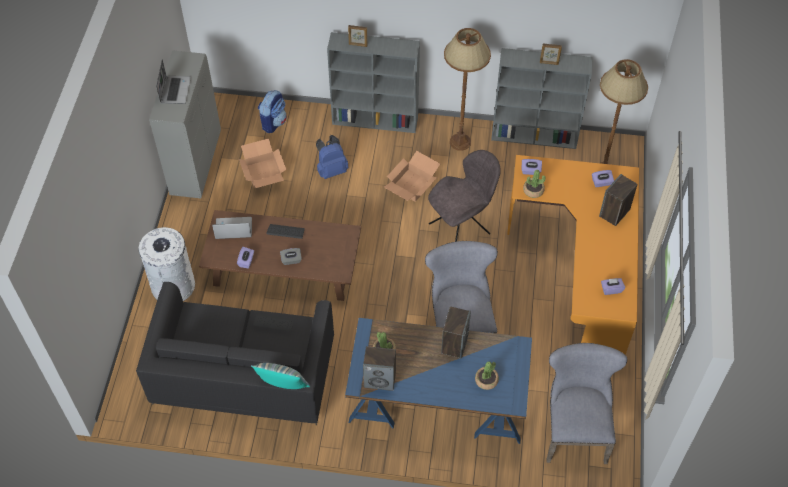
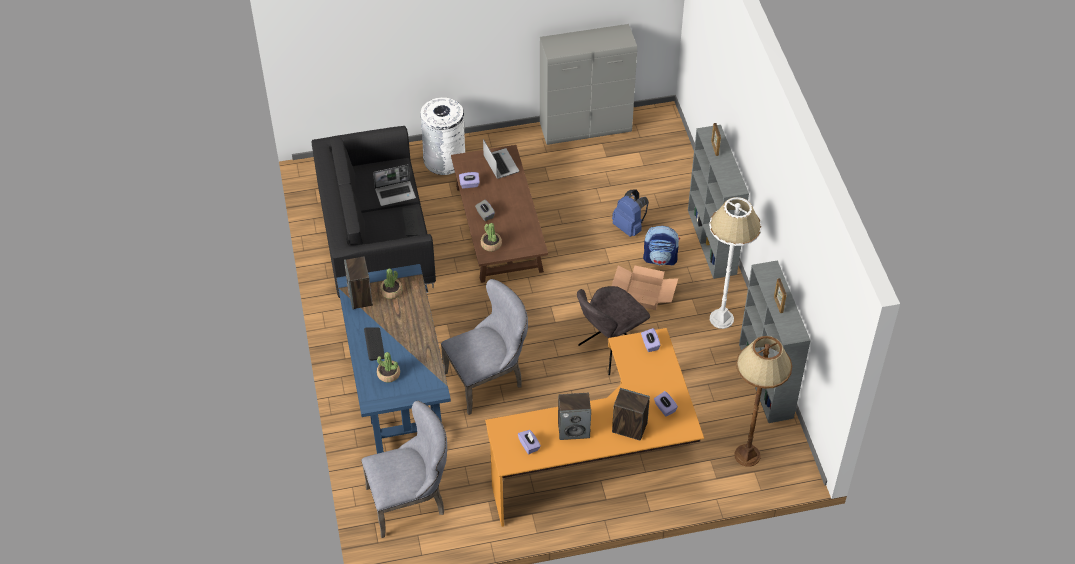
camera: 70 degrees right, 5 degrees down
laptop [156,59,191,104] -> laptop moved to [373,164,416,206]
cardboard box [239,138,286,188] -> none
pillow [251,363,310,389] -> none
backpack [258,90,287,133] -> backpack moved to [643,226,680,265]
keyboard [267,224,305,239] -> keyboard moved to [364,327,385,361]
grey chair [428,150,501,242] -> grey chair turned 105 degrees clockwise [577,286,650,375]
speaker [441,306,471,359] -> speaker moved to [558,393,591,440]
brown floor lamp [444,28,491,151] -> white floor lamp [709,197,762,329]
potted plant [523,170,546,198] -> potted plant moved to [481,223,502,252]

